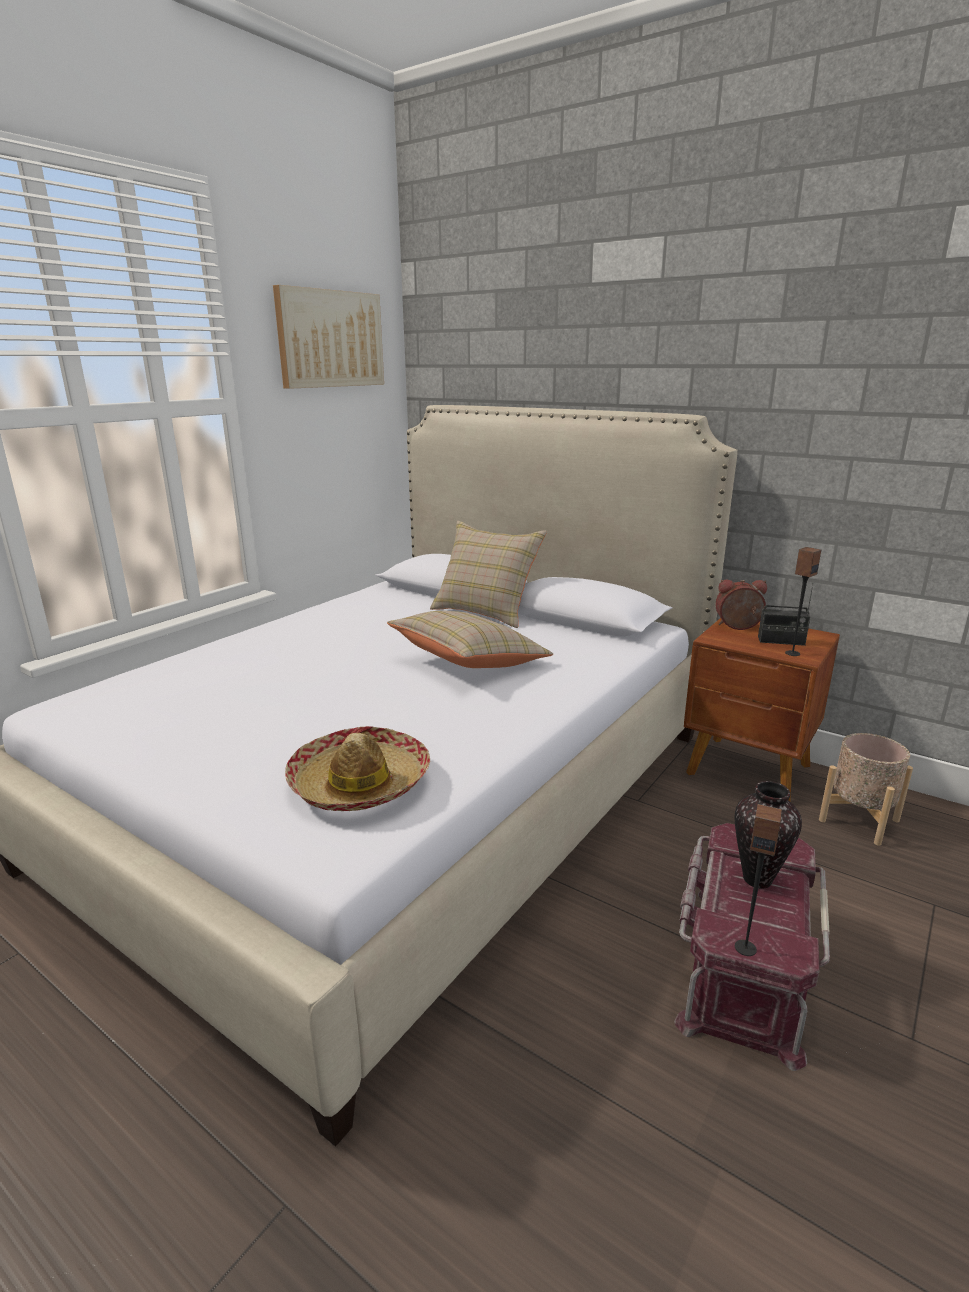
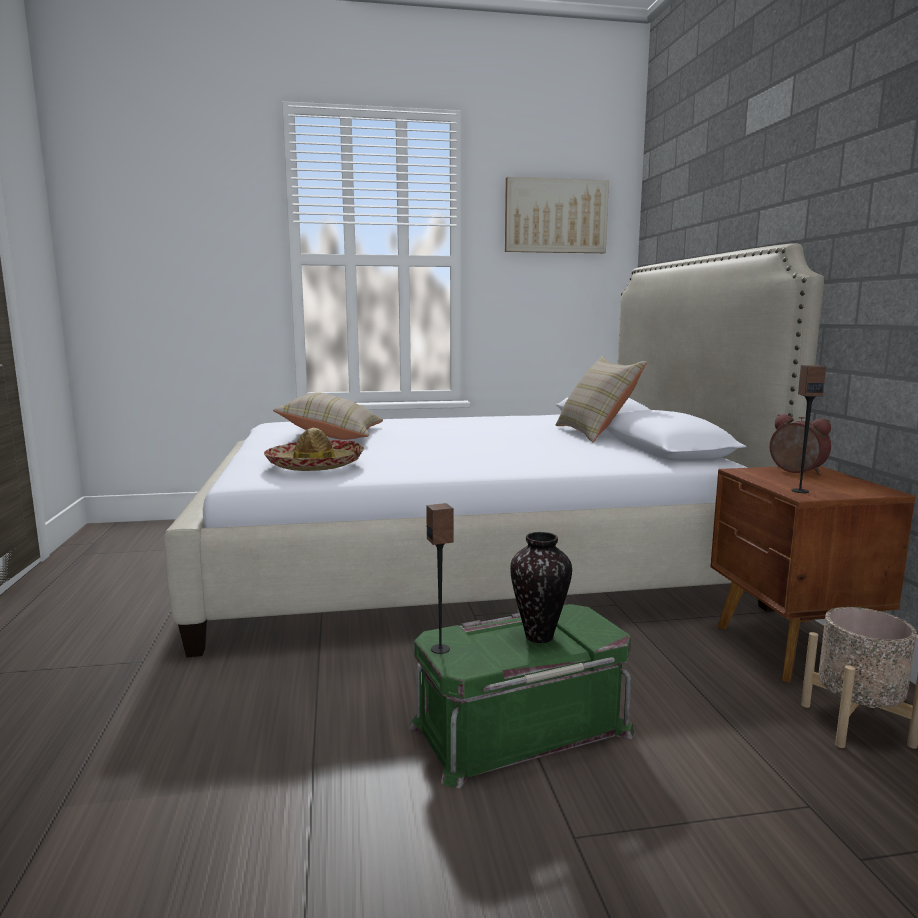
camera: 45 degrees right, 10 degrees down
beige pillow [387,611,553,668] -> beige pillow moved to [273,392,383,440]
red storage box [674,823,830,1071] -> green storage box [409,604,635,788]
radio [758,583,813,646] -> none

